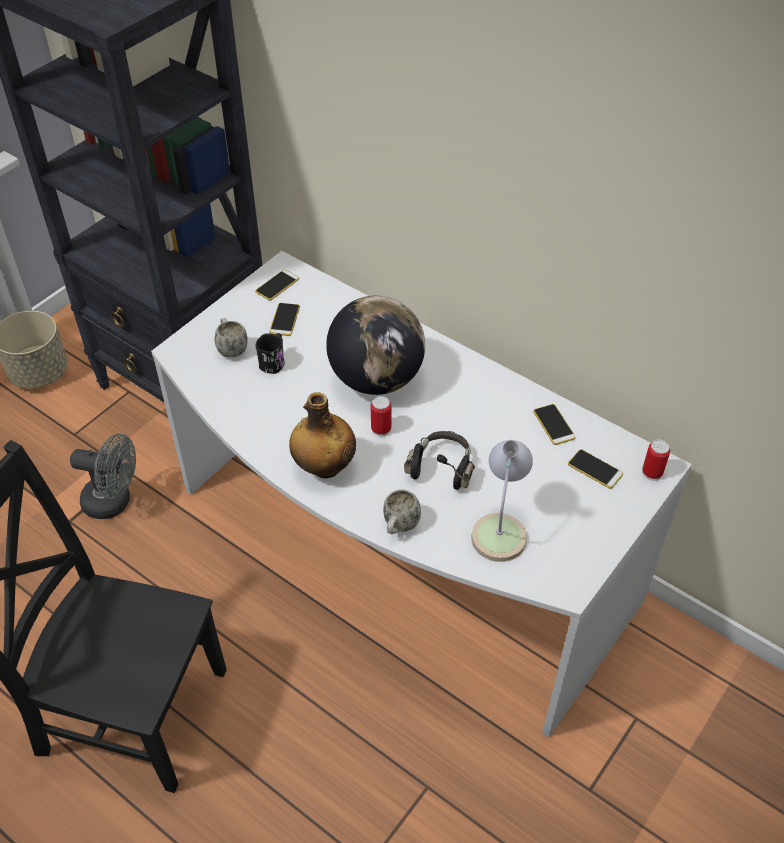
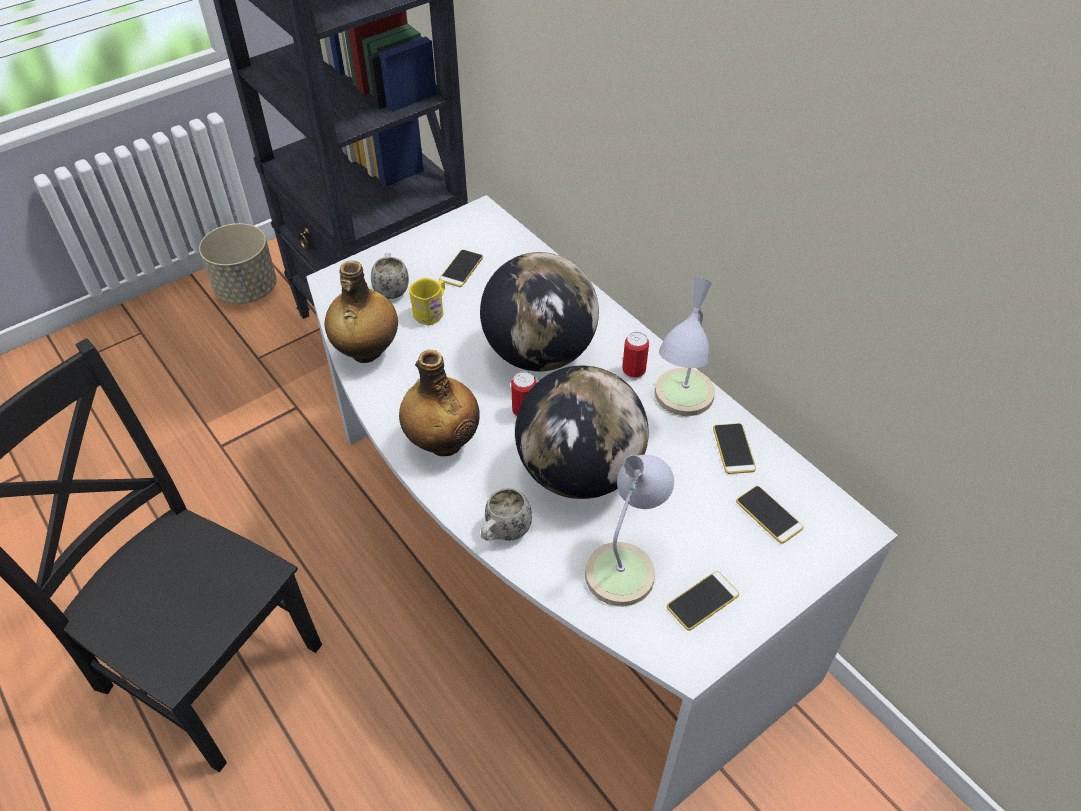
camera: 15 degrees right, 0 degrees up
grey fan [70,434,136,519] -> none
phone [255,269,299,300] -> phone moved to [667,571,739,630]
black mug [255,333,285,374] -> yellow mug [409,278,445,325]
black headphones [404,431,475,490] -> globe [515,366,649,499]
can [642,439,670,480] -> can moved to [622,332,649,380]
none -> bottle [325,261,398,363]
none -> table lamp [654,278,715,416]

